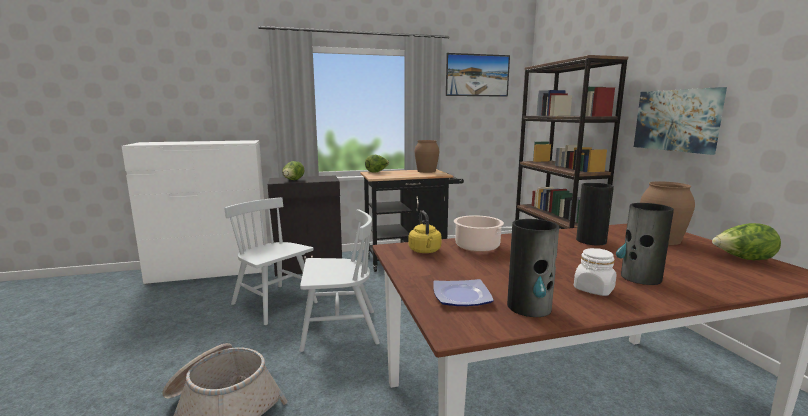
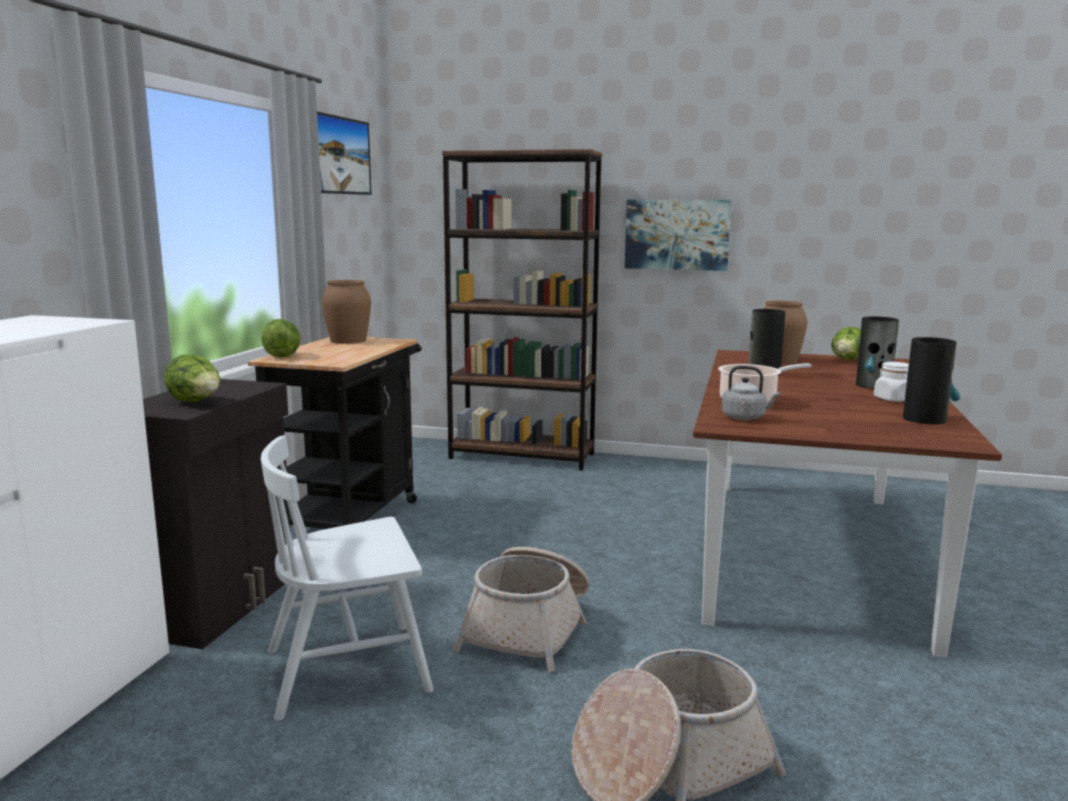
camera: 60 degrees left, 0 degrees up
white chair [300,209,380,352] -> basket [453,547,589,672]
yellow kettle [409,210,442,253] -> grey kettle [722,366,780,420]
plate [433,279,494,306] -> none

